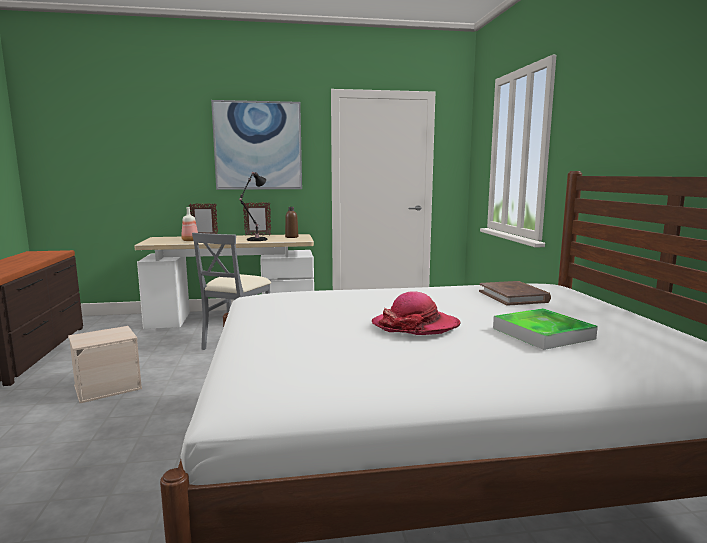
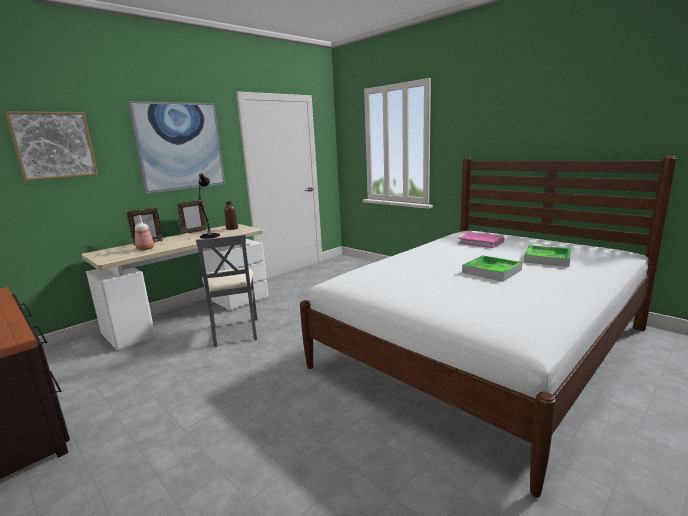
camera: 35 degrees left, 5 degrees up
beige storage box [68,326,142,403] -> none
hat [371,291,460,335] -> tray [462,255,523,282]
brown book [479,281,551,306] -> pink book [458,232,504,248]
none -> picture [5,111,98,181]

